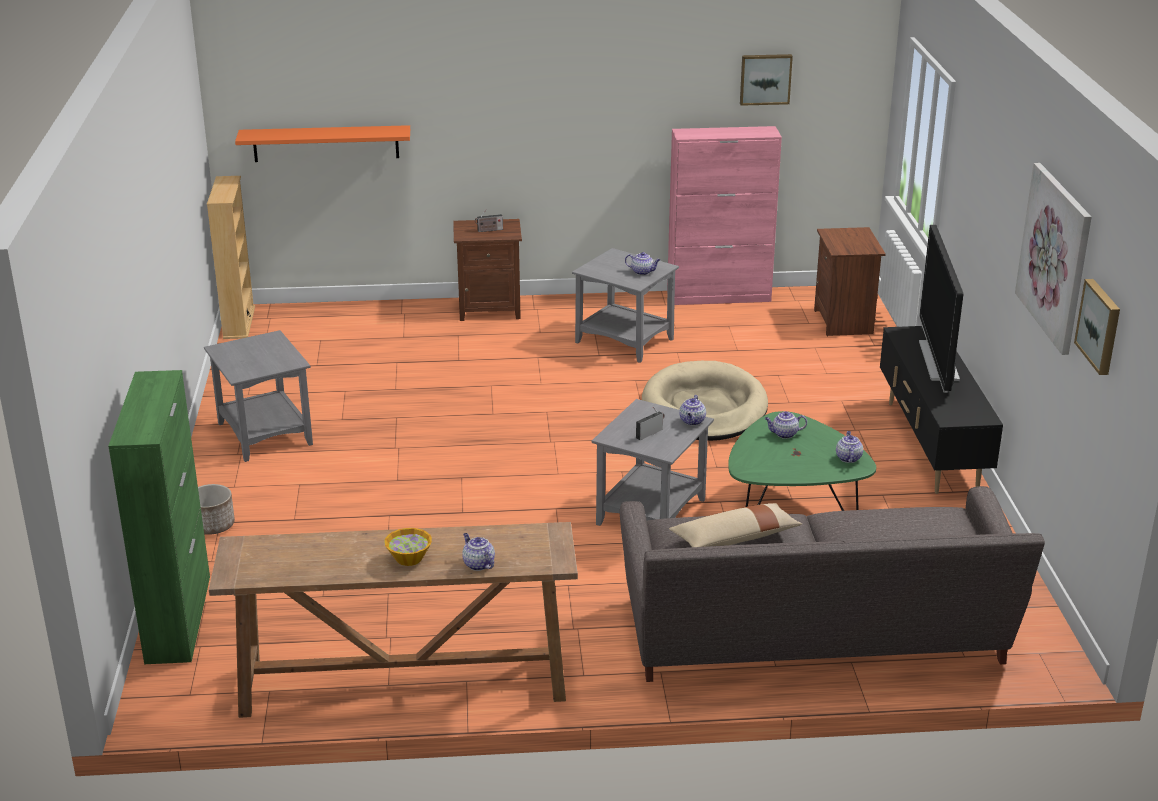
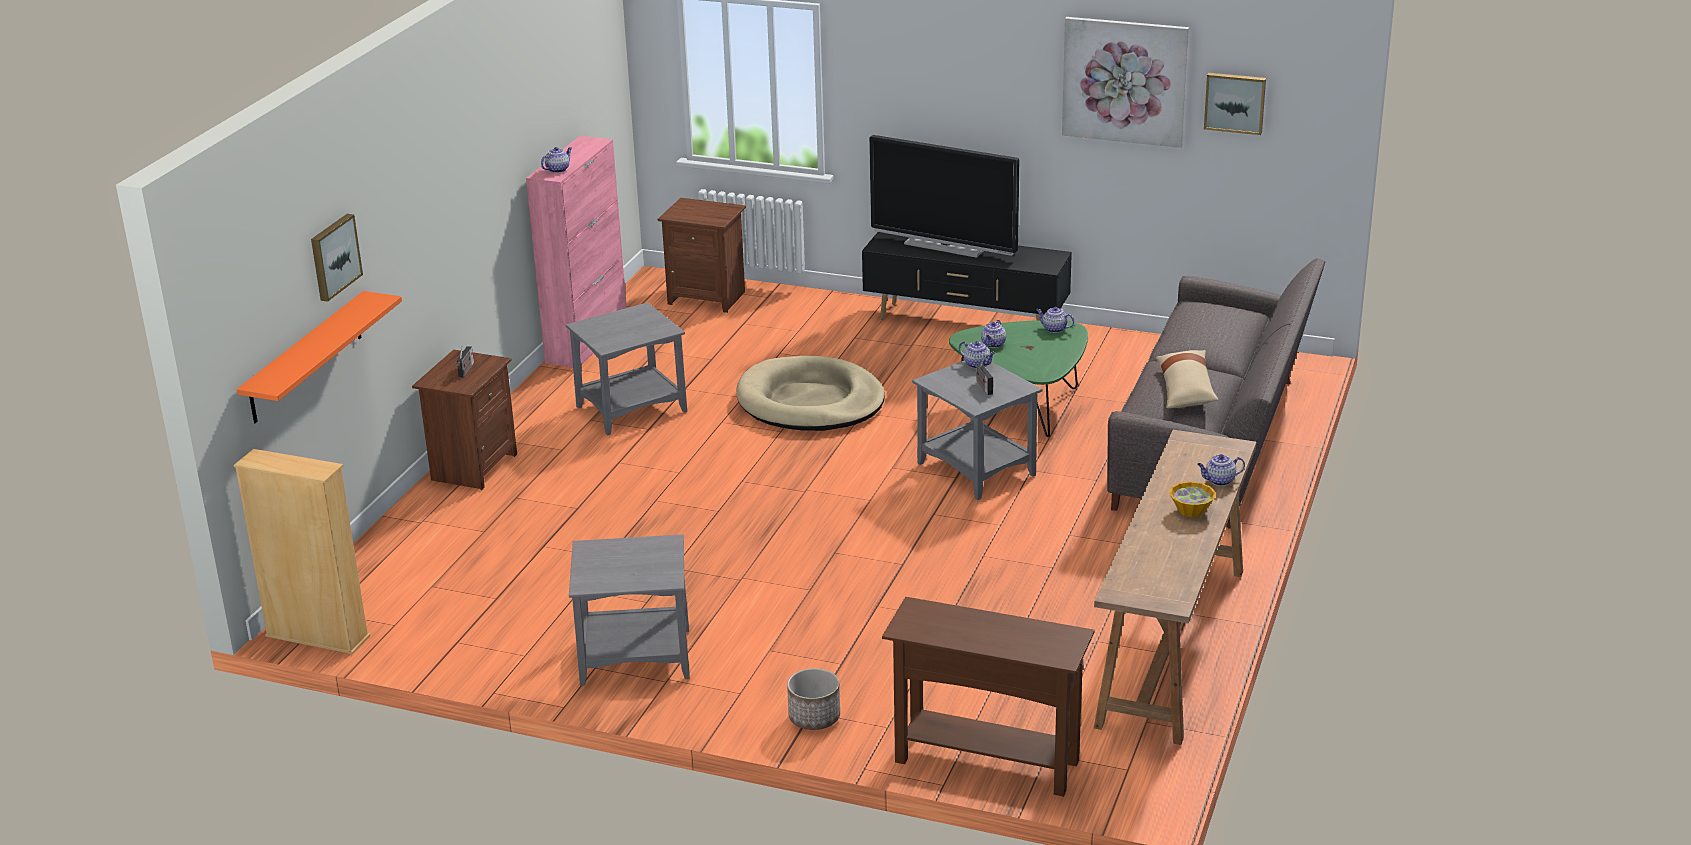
camera: 65 degrees left, 0 degrees up
green cabinet [108,370,210,664] -> brown console table [882,597,1095,797]
teapot [625,252,660,275] -> teapot moved to [541,147,572,173]
picture [740,54,793,106] -> picture moved to [311,214,363,302]

